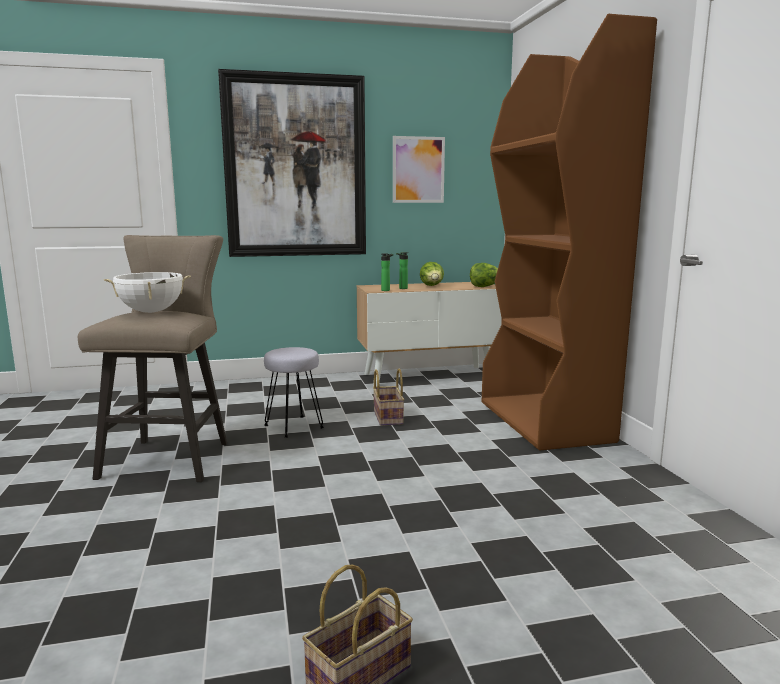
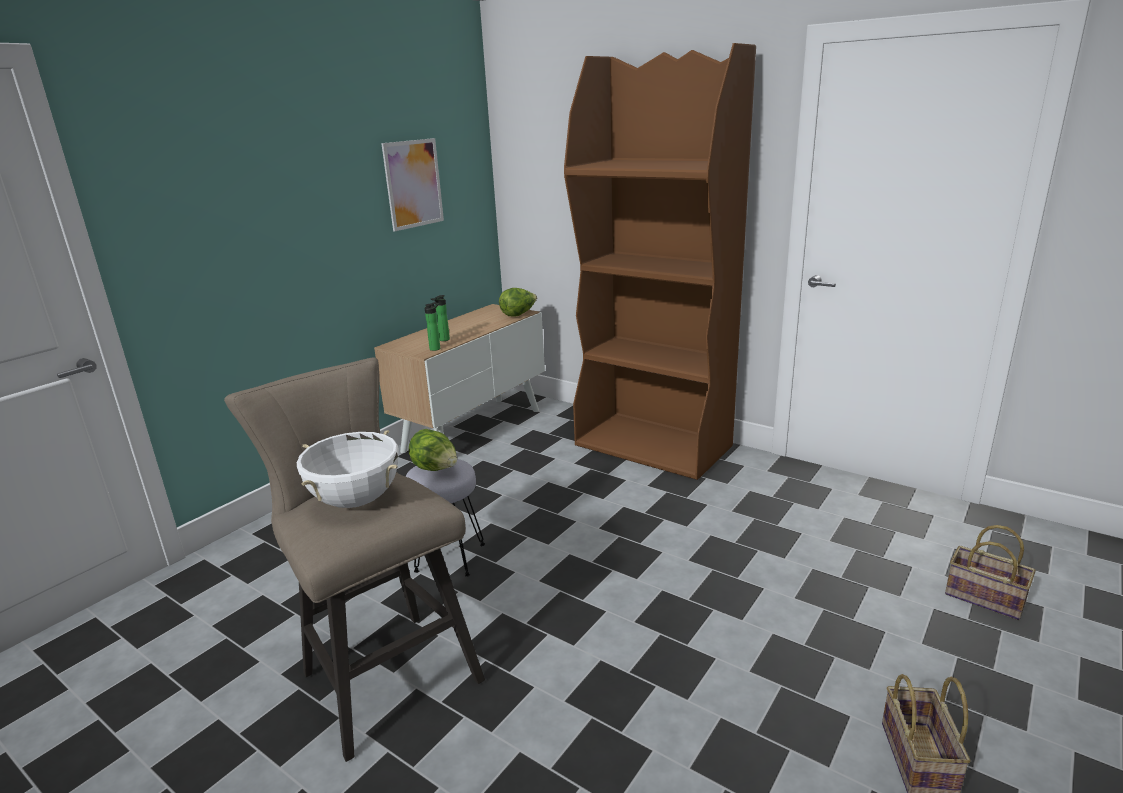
camera: 40 degrees left, 10 degrees up
picture [218,69,366,257] -> none
basket [373,368,405,426] -> basket moved to [945,525,1036,620]
lettuce [420,262,444,286] -> lettuce moved to [409,429,457,471]

